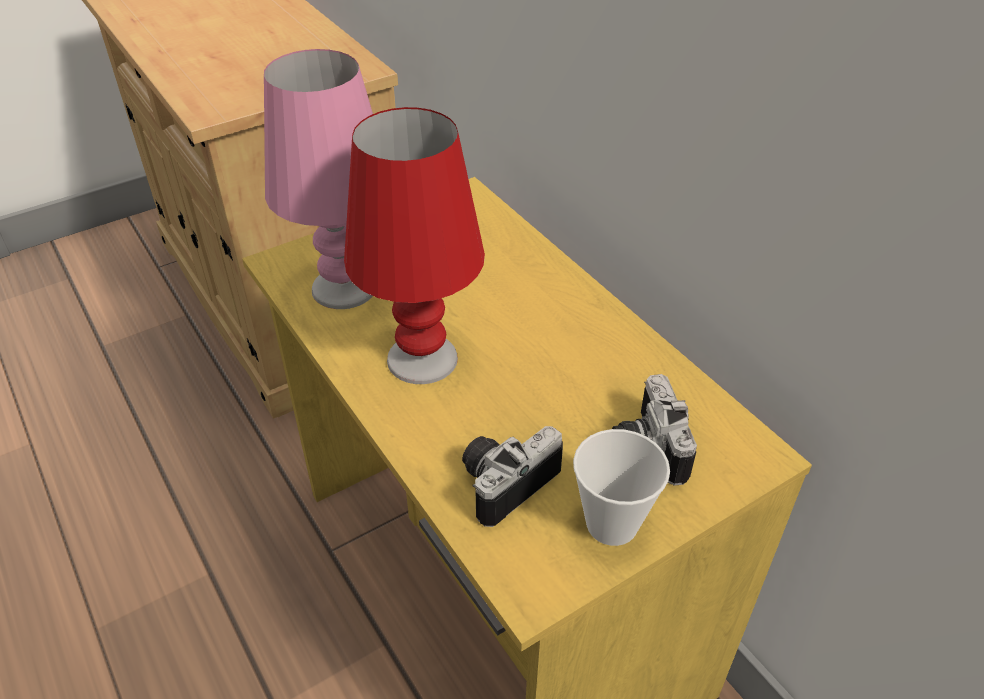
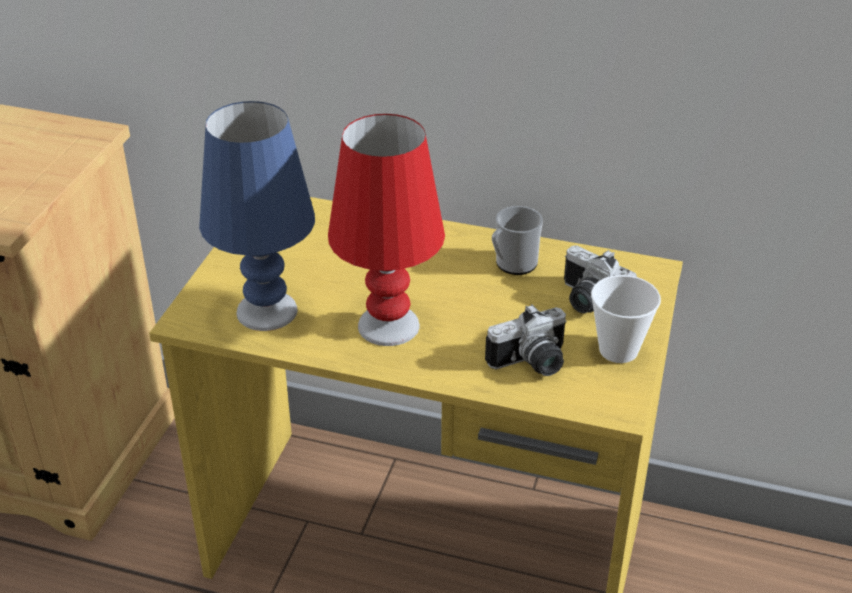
camera: 40 degrees left, 5 degrees down
pink table lamp [264,49,373,309] -> blue table lamp [199,101,315,331]
camera [462,426,563,527] -> camera turned 120 degrees counterclockwise [485,304,567,376]
none -> mug [492,206,543,275]

